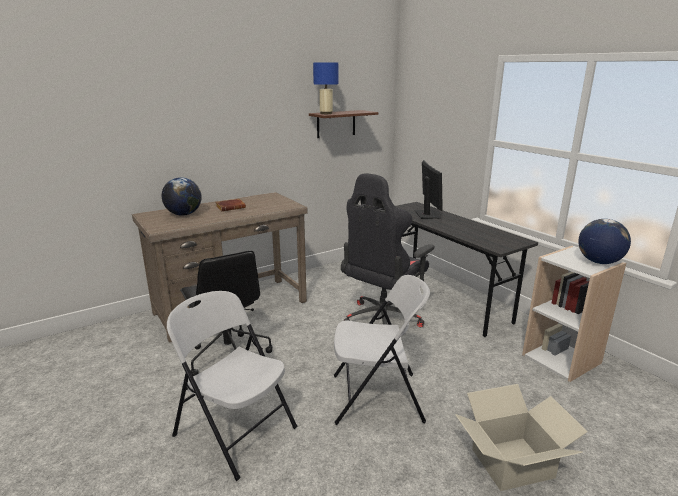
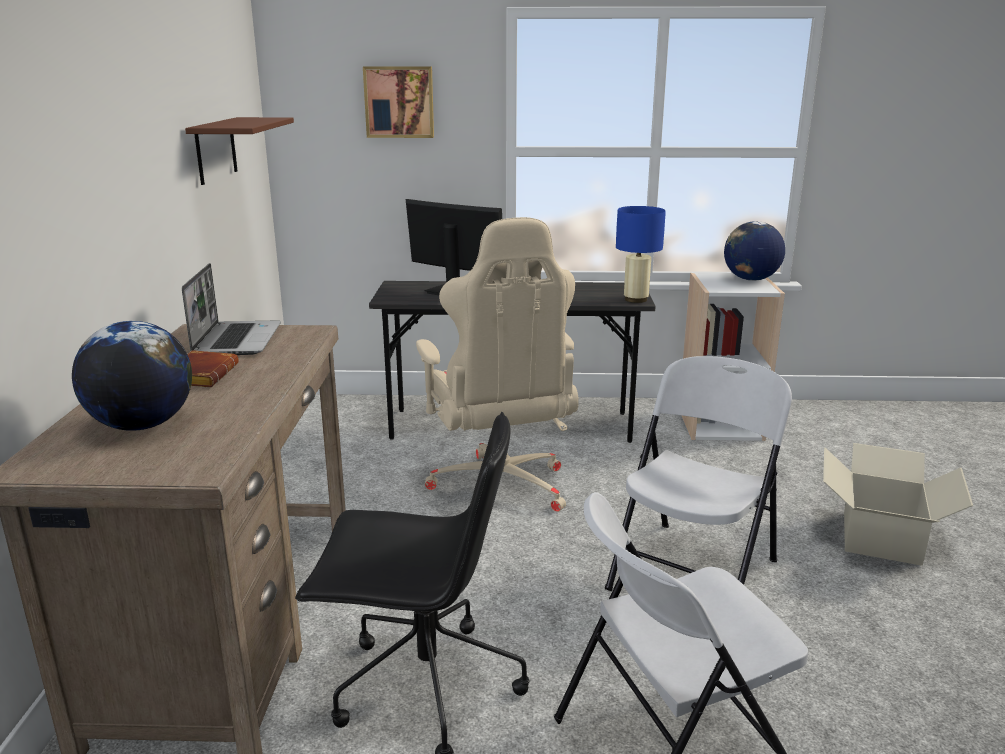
camera: 55 degrees left, 0 degrees up
blue table lamp [313,63,338,114] -> blue table lamp moved to [616,206,666,303]
black office chair [341,174,434,327] -> beige office chair [416,217,579,512]
none -> laptop [182,263,281,355]
none -> picture [363,66,434,138]

